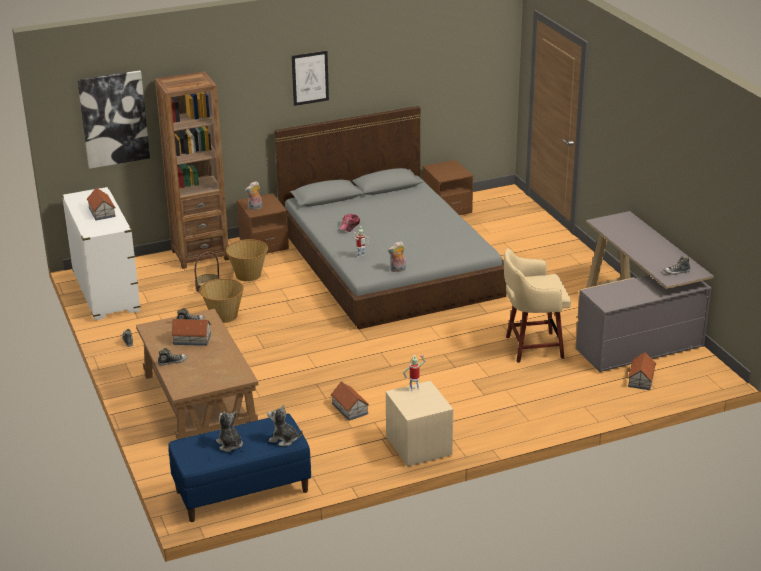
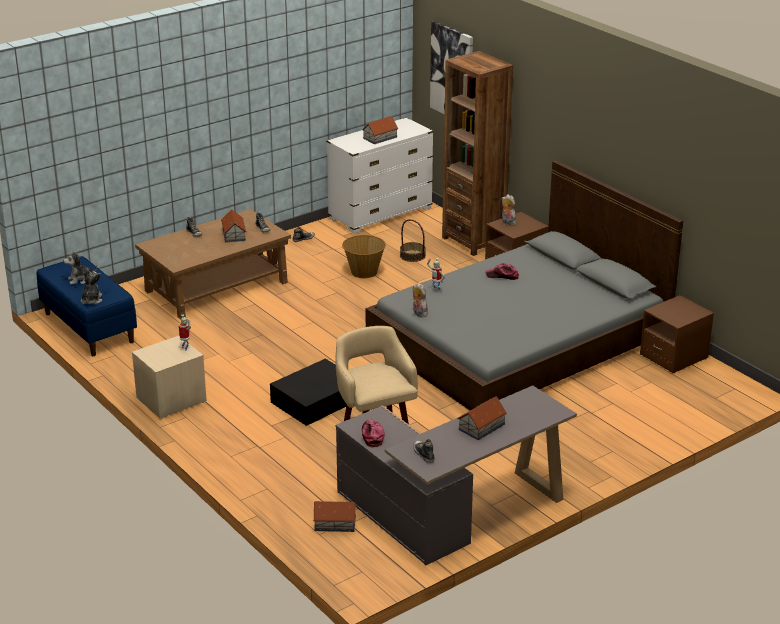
camera: 75 degrees right, 0 degrees up
plush toy [216,411,243,452] -> plush toy turned 150 degrees counterclockwise [63,250,97,285]
basket [226,239,268,282] -> none
picture [292,51,329,106] -> none
toy house [331,382,369,421] -> toy house moved to [458,396,507,440]
none -> black storage box [270,359,347,426]
none -> cap [362,420,385,448]

